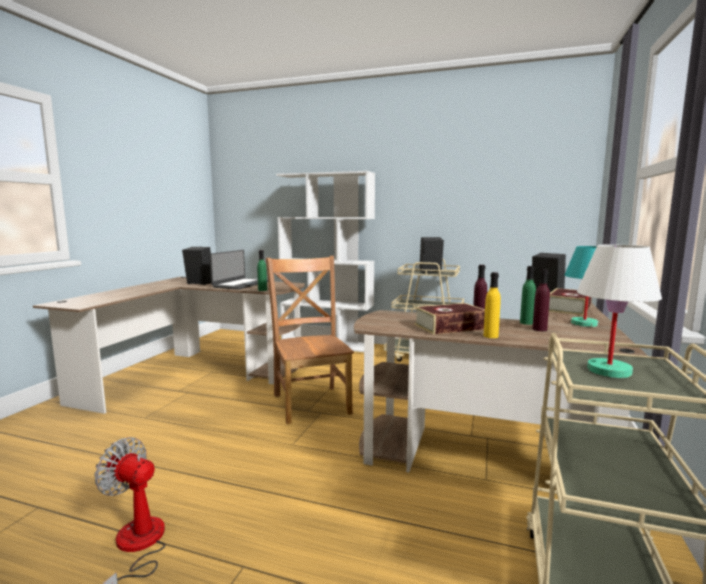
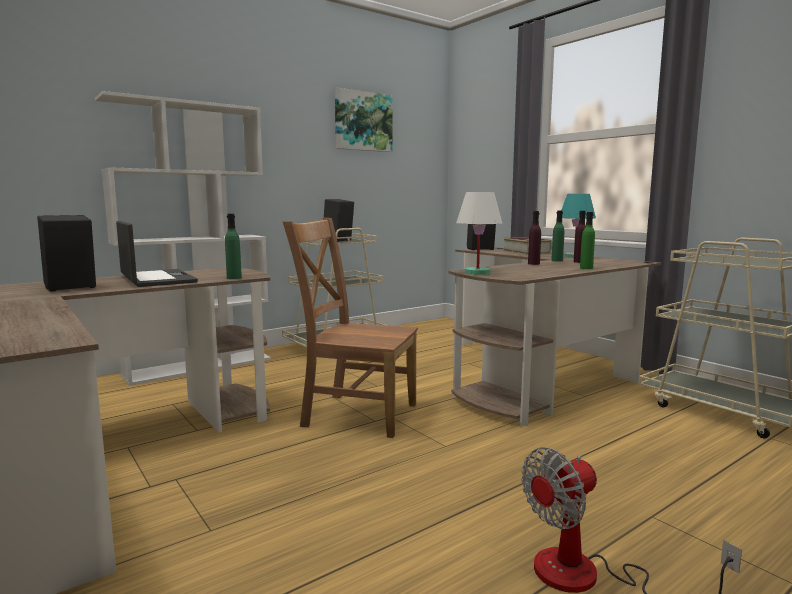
camera: 55 degrees left, 0 degrees up
book [414,303,485,335] -> none
yellow bottle [484,272,501,338] -> green bottle [580,212,595,269]
white table lamp [577,245,662,378] -> white table lamp moved to [456,192,502,275]
none -> picture [335,88,392,152]

